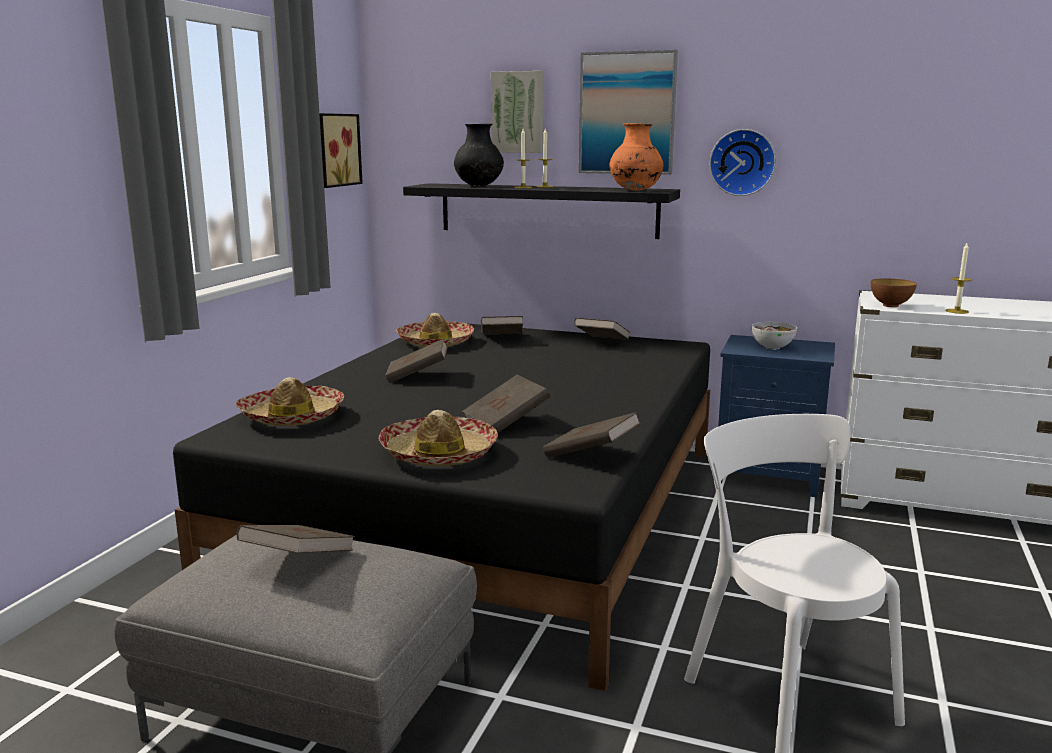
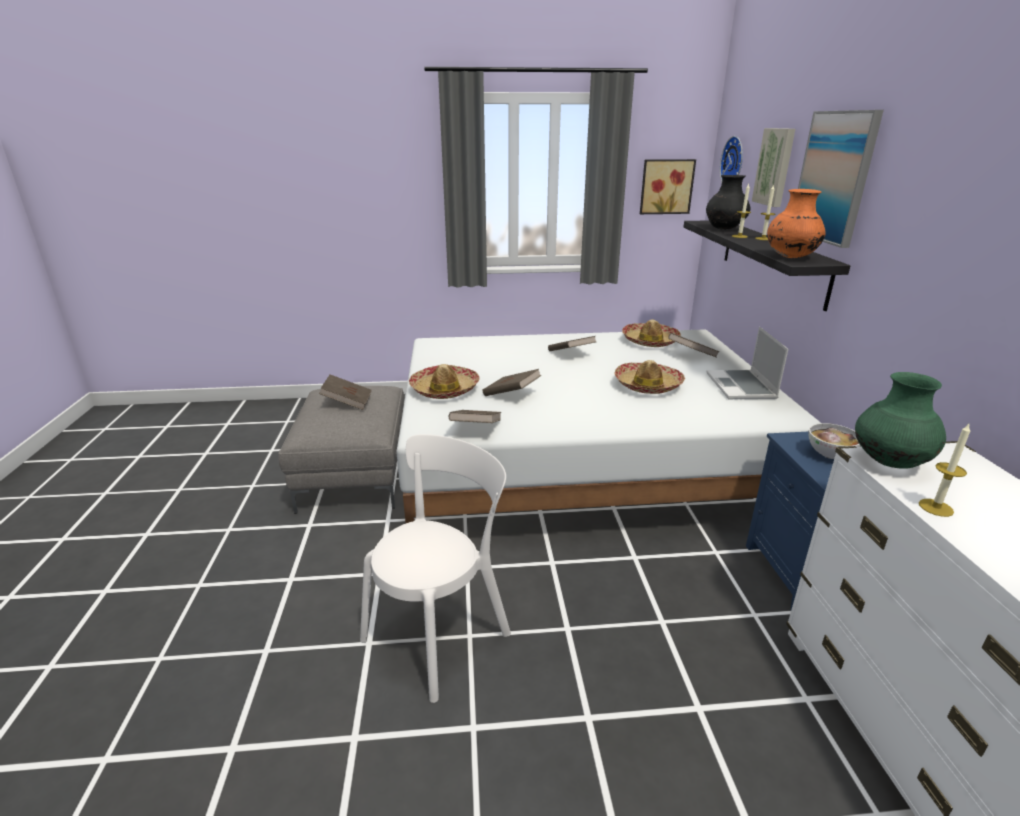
camera: 65 degrees right, 10 degrees up
black bed [173,323,710,691] -> white bed [396,329,821,523]
hat [236,377,344,426] -> hat moved to [615,360,685,394]
brown book [574,318,630,340] -> laptop [707,327,788,399]
wall clock [709,129,776,196] -> wall clock moved to [720,136,743,182]
bowl [871,278,917,307] -> green vase [855,372,946,469]

